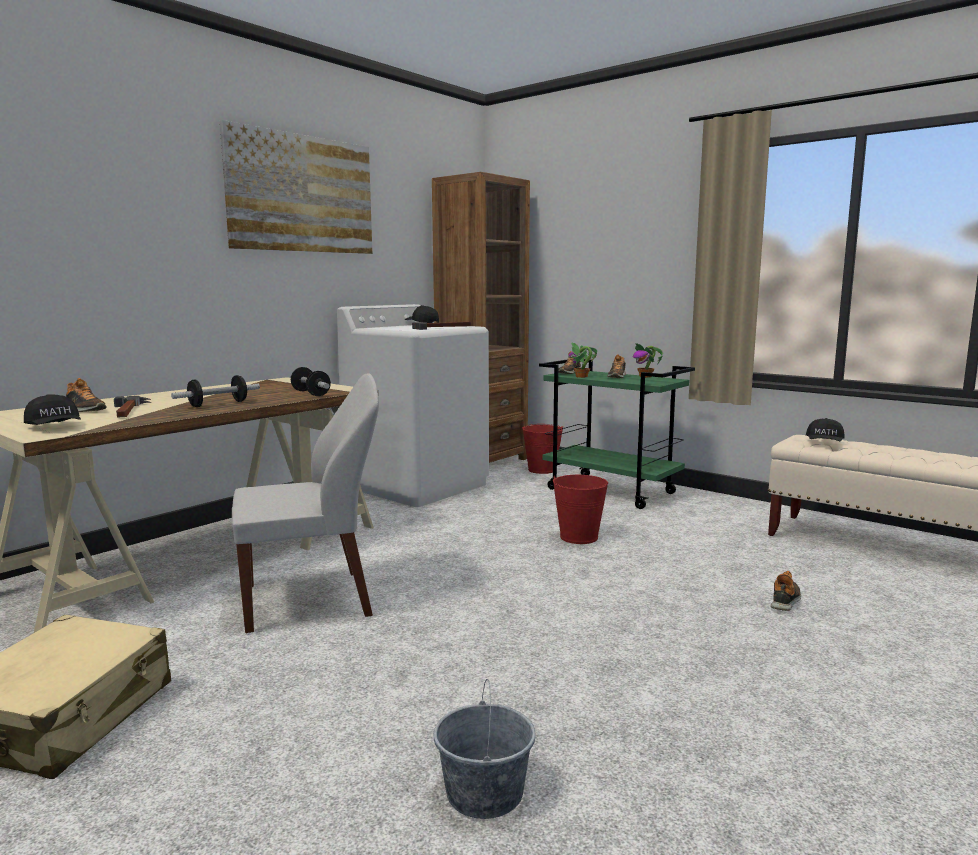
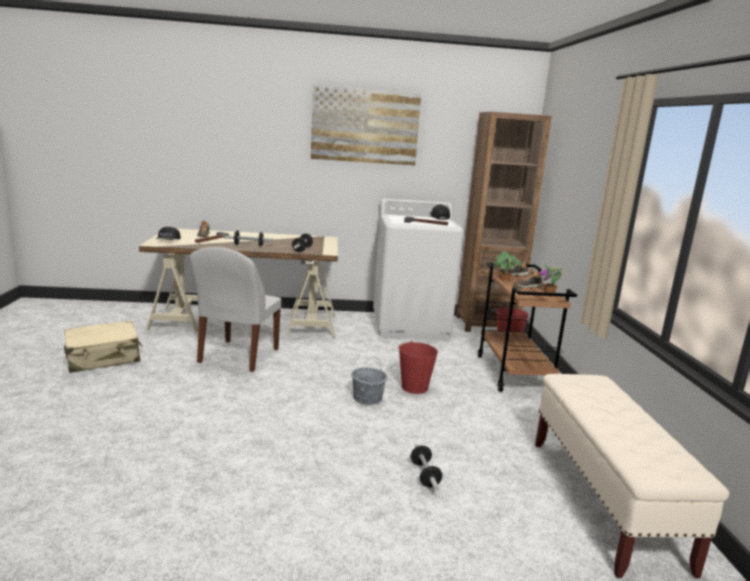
camera: 45 degrees right, 5 degrees up
white chair [232,374,379,633] -> white chair turned 75 degrees clockwise [190,247,281,372]
grey bucket [433,679,535,819] -> grey bucket moved to [351,357,388,405]
green cart [539,359,695,509] -> brown cart [478,262,577,392]
shoe [771,571,801,611] -> dumbbell [411,444,442,491]
black cap [806,418,845,441] -> none

